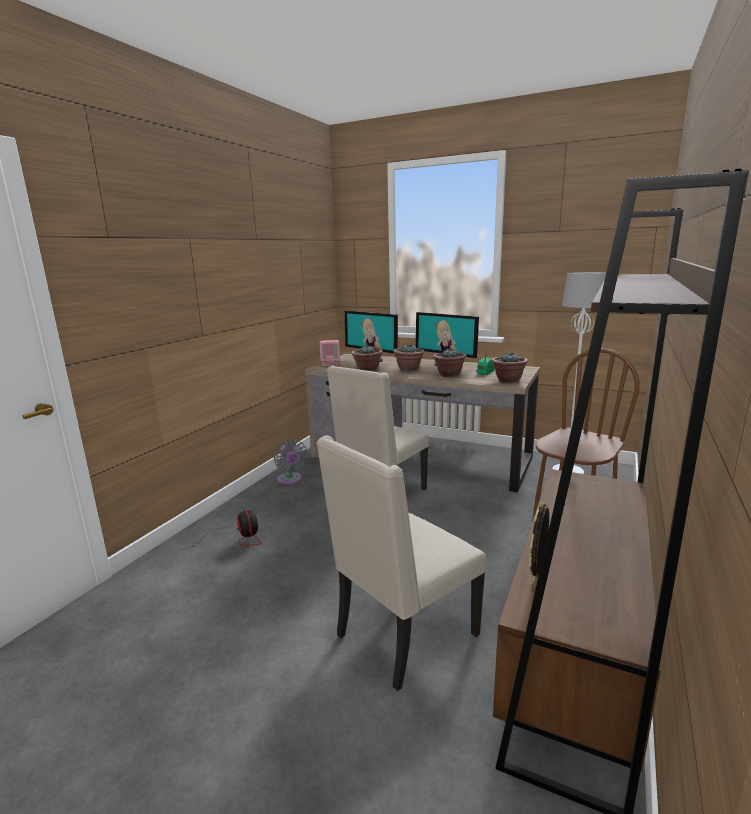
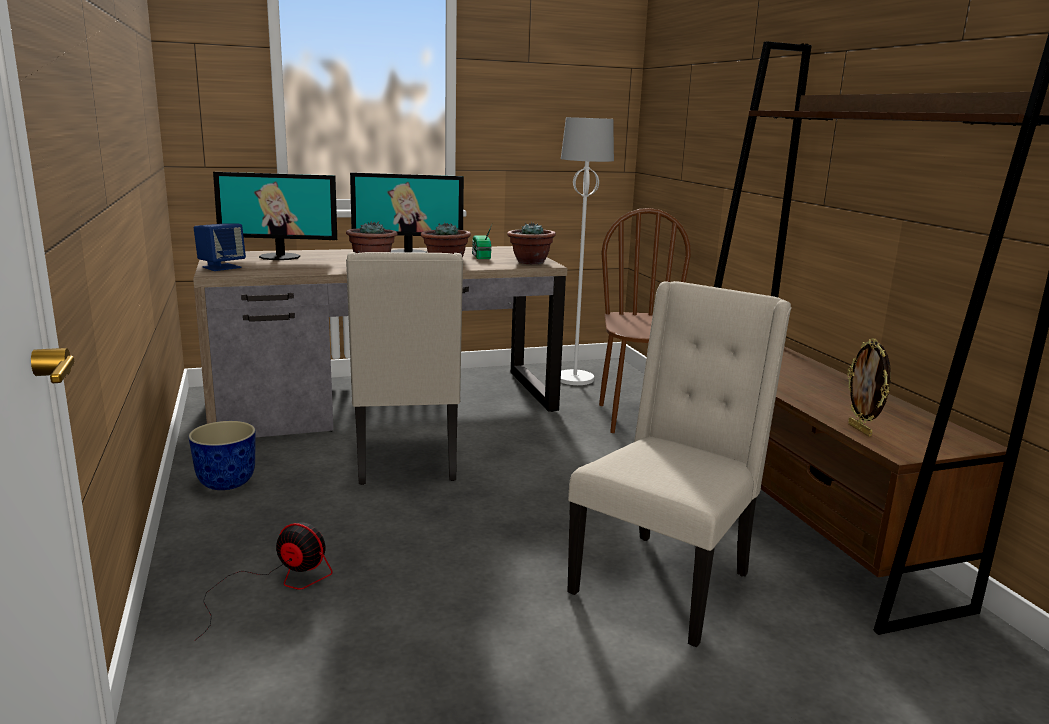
camera: 45 degrees left, 0 degrees up
grey fan [274,439,308,485] -> planter [188,421,256,490]
beige chair [317,436,487,691] -> beige chair turned 150 degrees counterclockwise [567,281,792,648]
pink speaker [320,340,340,366] -> blue speaker [194,223,246,271]
potted plant [351,345,383,372] -> none

